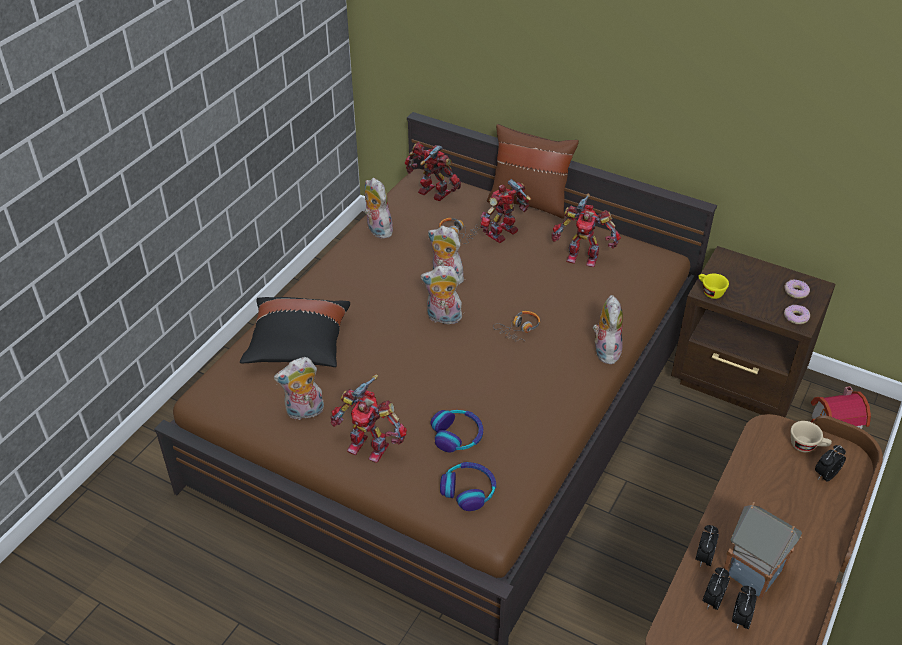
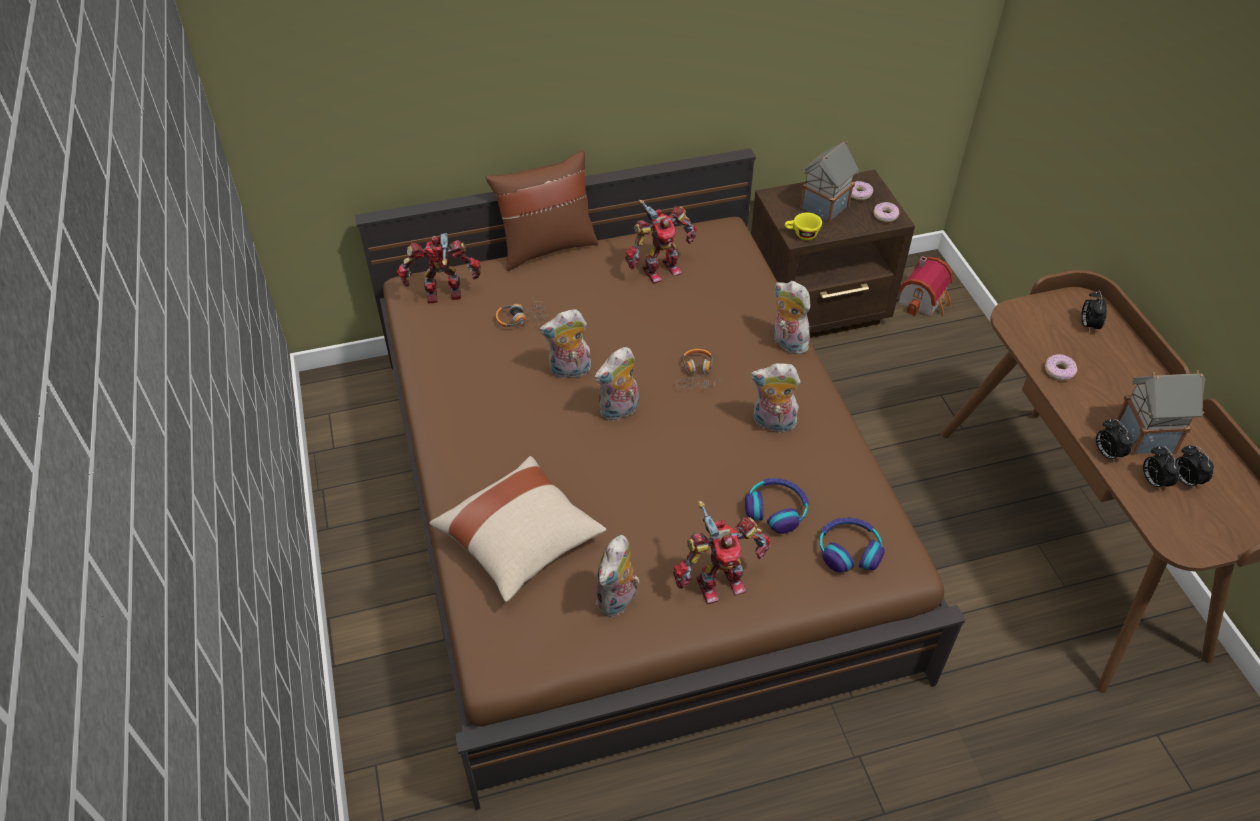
camera: 45 degrees left, 5 degrees up
black pillow [240,297,350,367] -> beige pillow [429,456,606,602]
plush toy [364,178,393,239] -> plush toy moved to [751,363,801,433]
toy robot [480,179,531,243] -> none
beige cup [791,421,832,452] -> none
none -> toy house [800,141,859,223]
none -> donut [1045,354,1077,380]

